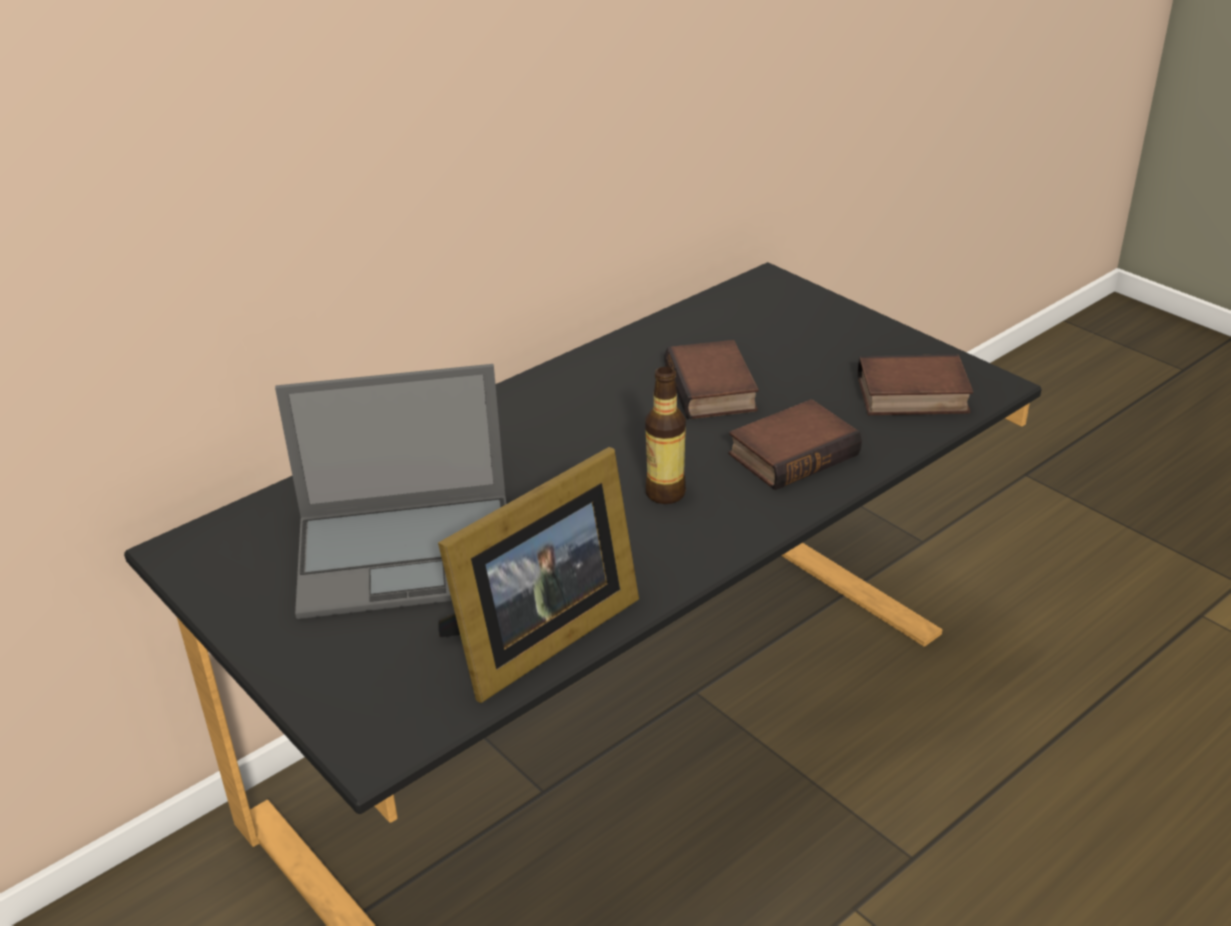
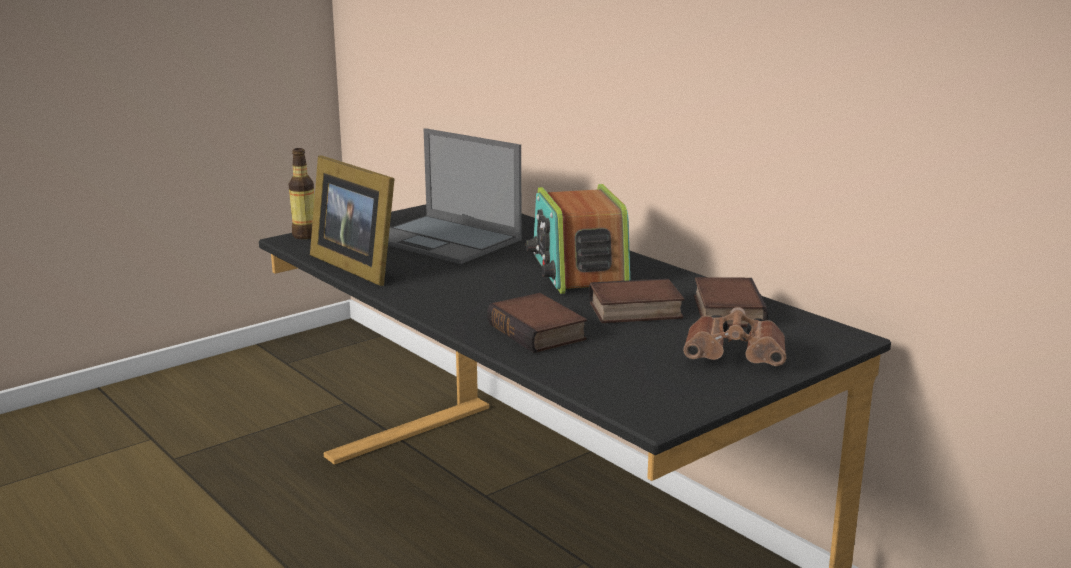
camera: 90 degrees right, 15 degrees down
laptop [275,364,507,619] -> laptop turned 45 degrees counterclockwise [388,128,522,264]
bottle [645,367,686,504] -> bottle moved to [289,148,314,239]
book [858,354,973,415] -> book moved to [694,277,768,327]
none -> radio [526,184,630,294]
none -> brown binoculars [683,307,786,366]

